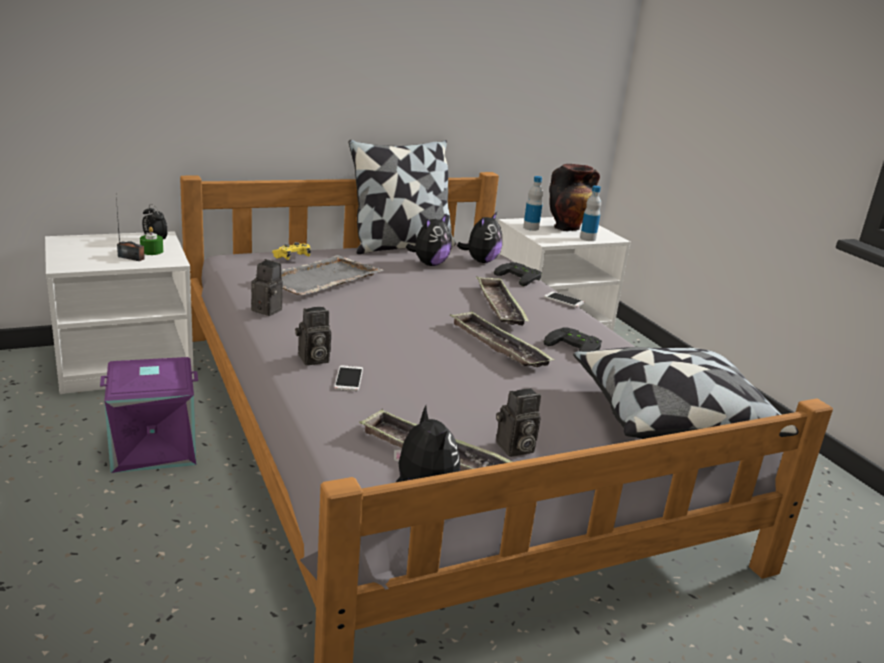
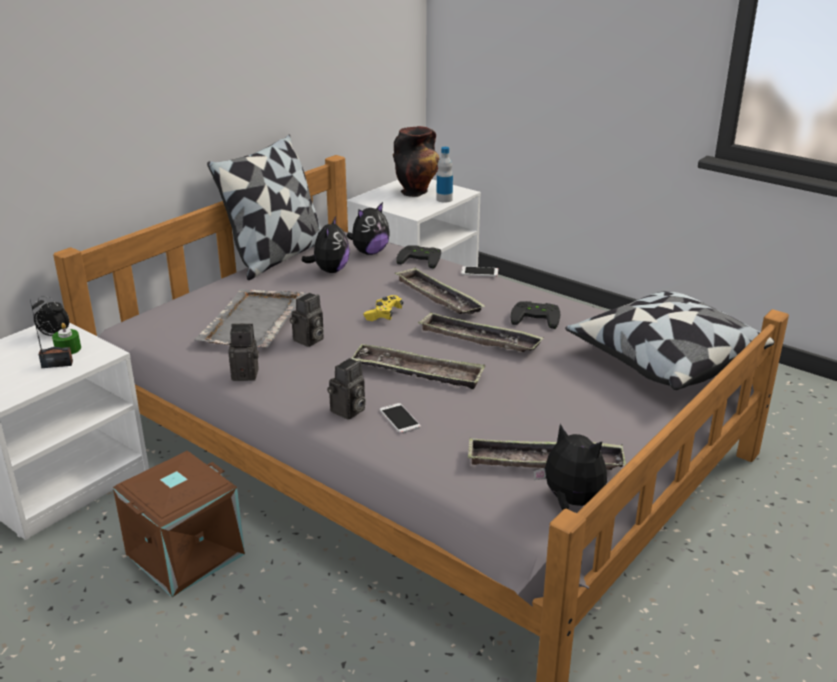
camera: 25 degrees left, 5 degrees up
purple storage box [100,357,198,473] -> brown storage box [113,451,245,597]
yellow game controller [272,242,311,260] -> yellow game controller moved to [363,295,403,321]
plush toy [457,212,502,263] -> plush toy turned 45 degrees clockwise [346,202,390,255]
camera [496,388,541,457] -> camera moved to [290,293,324,347]
bottle [523,176,543,231] -> none
none -> tray [351,343,485,389]

